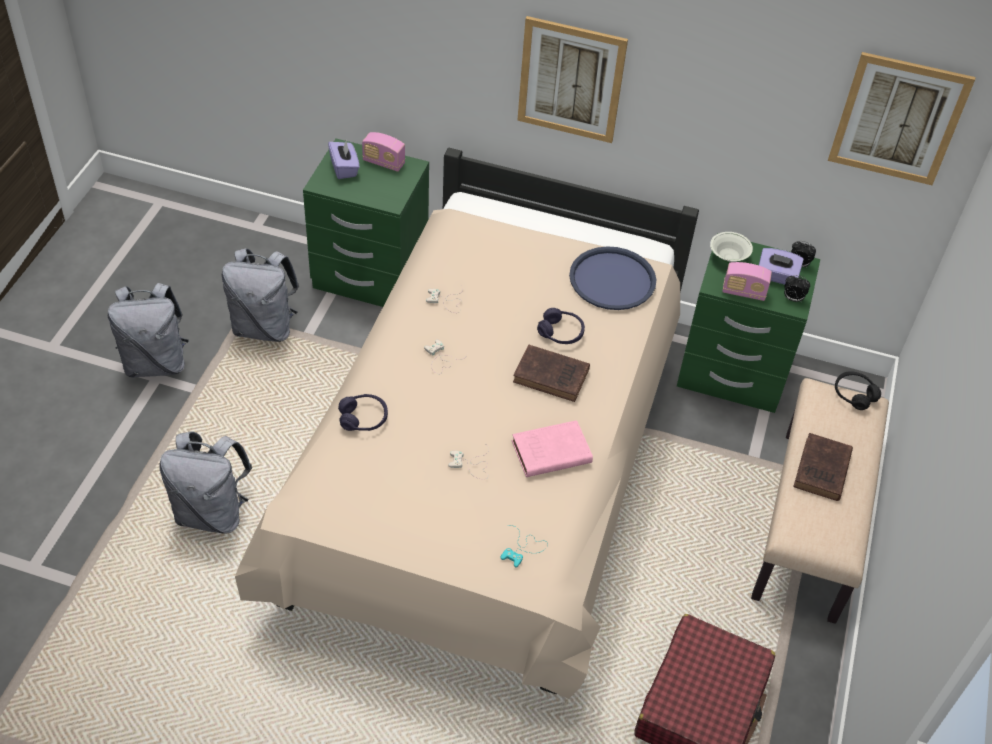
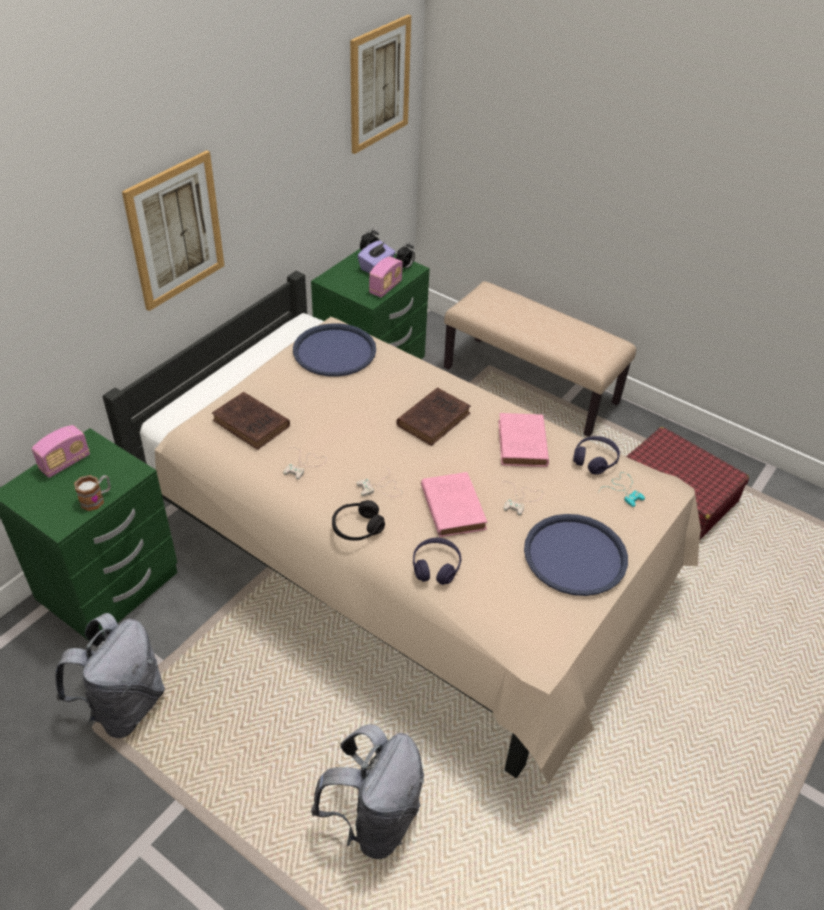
camera: 70 degrees left, 5 degrees down
grey backpack [108,283,189,378] -> none
purple tissue box [328,141,360,179] -> none
purple headphones [537,308,585,344] -> purple headphones moved to [573,436,620,474]
white bowl [710,232,753,263] -> none
brown book [793,433,853,501] -> brown book moved to [212,392,290,450]
black headphones [835,371,881,410] -> black headphones moved to [332,500,385,541]
none -> mug [74,475,111,511]
none -> pink book [421,472,487,537]
none -> blue tray [524,514,628,596]

